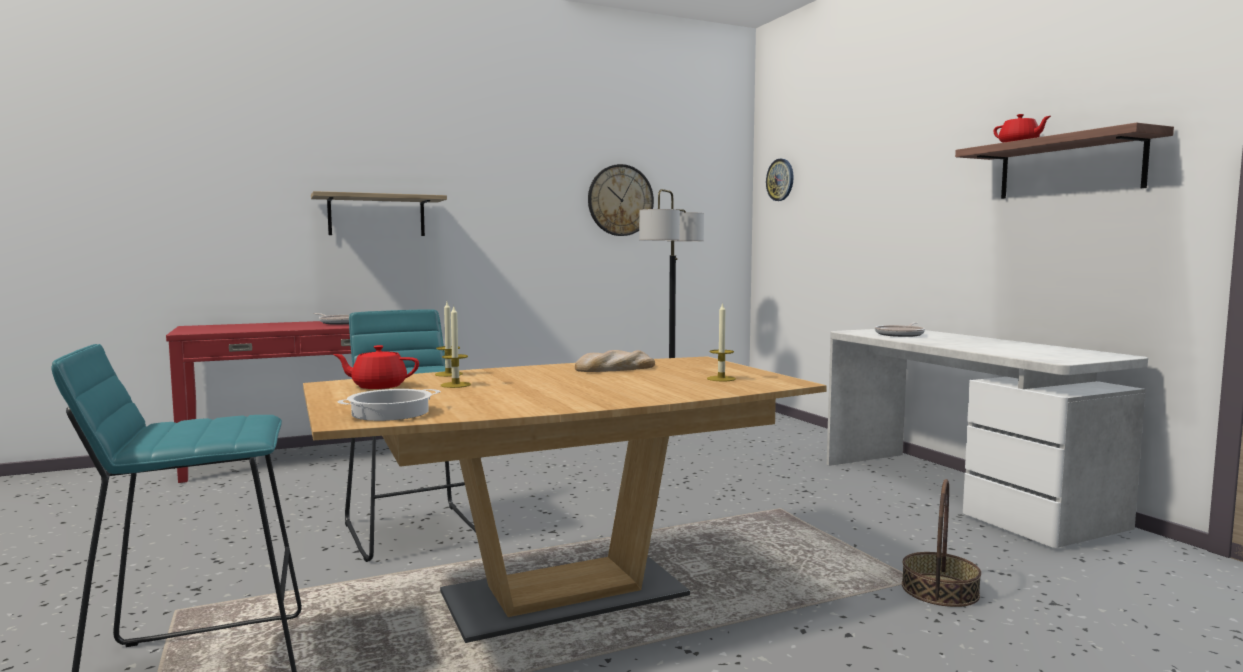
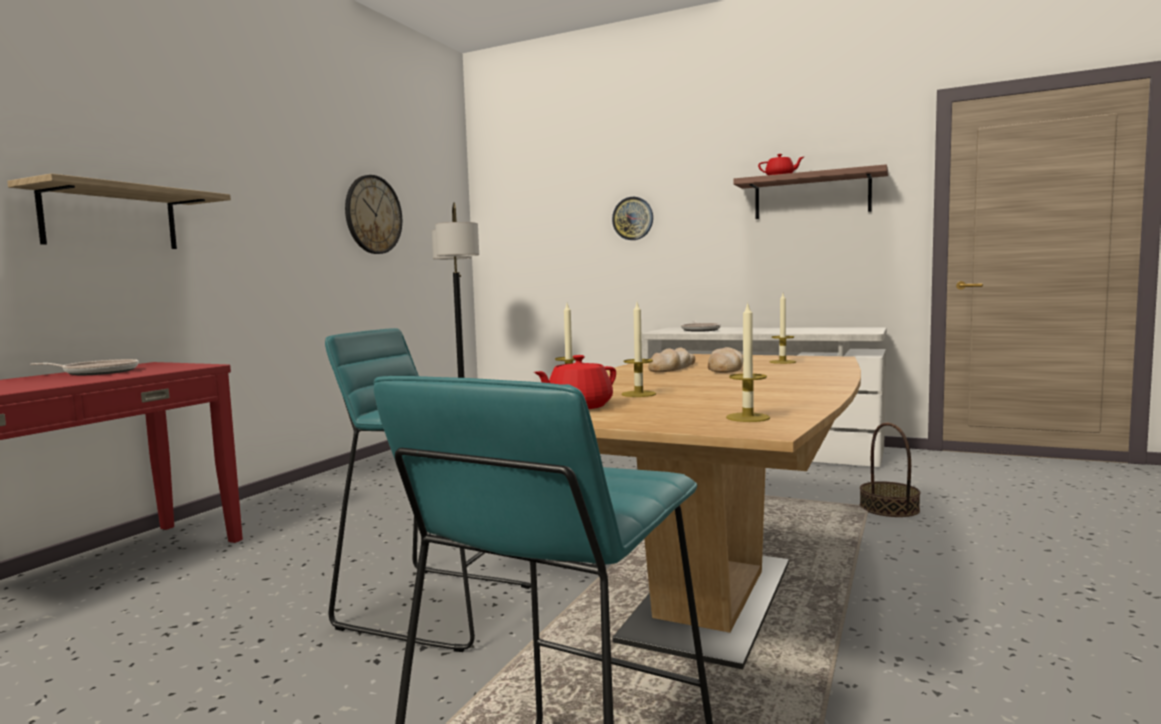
camera: 40 degrees left, 0 degrees up
cooking pot [338,389,441,421] -> candle [726,302,770,422]
wall clock [766,159,793,201] -> wall clock moved to [612,197,653,240]
none -> bread [708,347,743,373]

